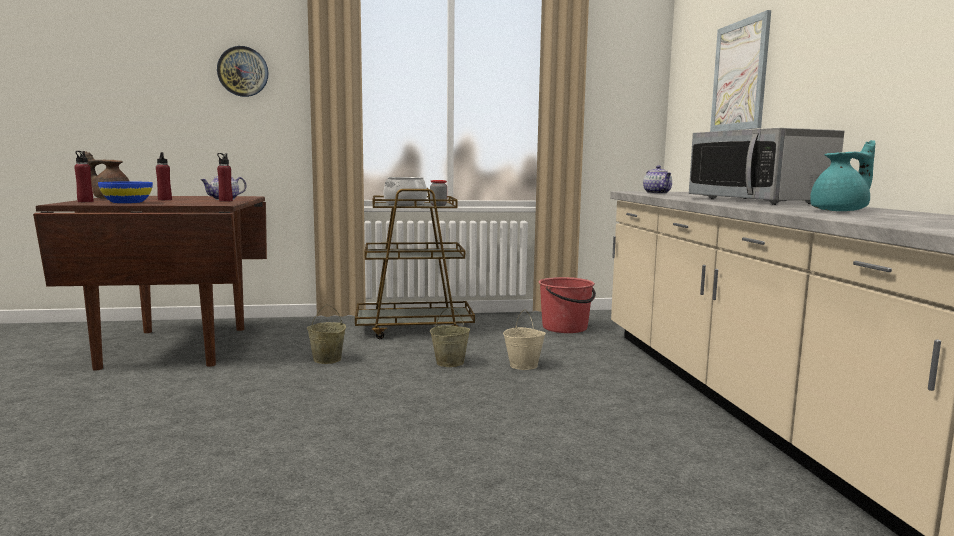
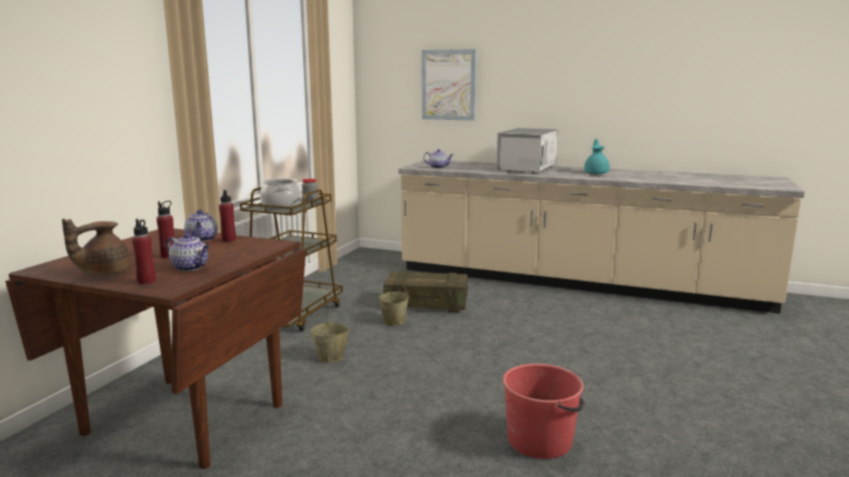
camera: 60 degrees left, 5 degrees up
blue bowl [98,182,153,203] -> teapot [166,233,210,271]
wall clock [217,46,269,97] -> none
beige bucket [503,309,546,370] -> crate [383,271,468,313]
red bucket [539,277,596,333] -> red bucket moved to [503,363,584,459]
microwave [689,128,844,205] -> microwave turned 105 degrees clockwise [497,128,558,174]

